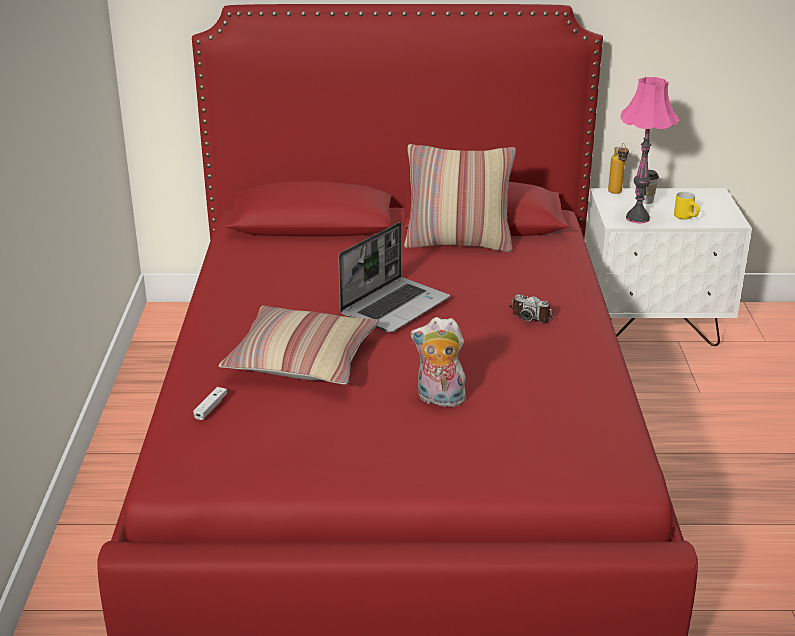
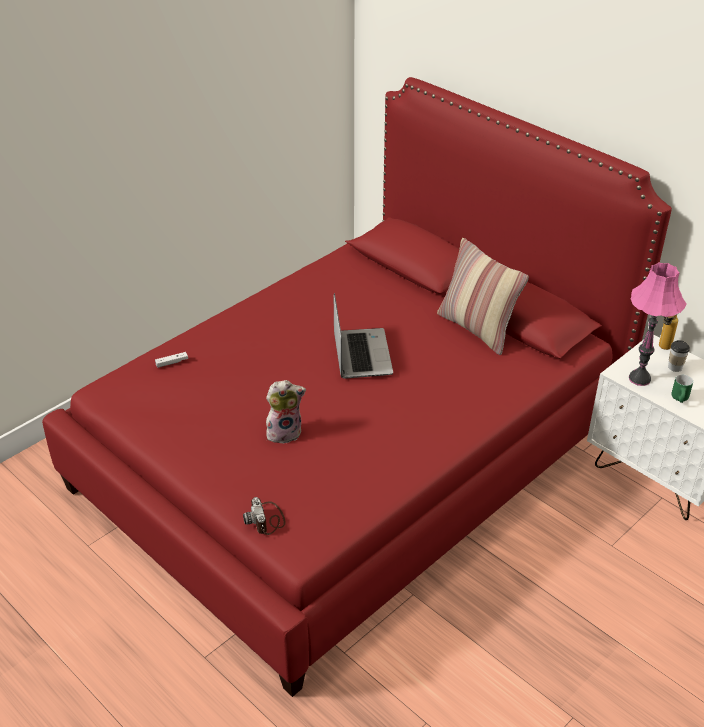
camera: 45 degrees right, 10 degrees up
pillow [219,306,379,385] -> none
laptop [338,222,450,332] -> laptop turned 90 degrees counterclockwise [334,293,393,379]
plush toy [411,317,469,407] -> plush toy turned 105 degrees clockwise [266,380,306,444]
camera [509,294,554,323] -> camera moved to [243,497,286,535]
yellow mug [674,192,700,219] -> green mug [671,374,693,403]

